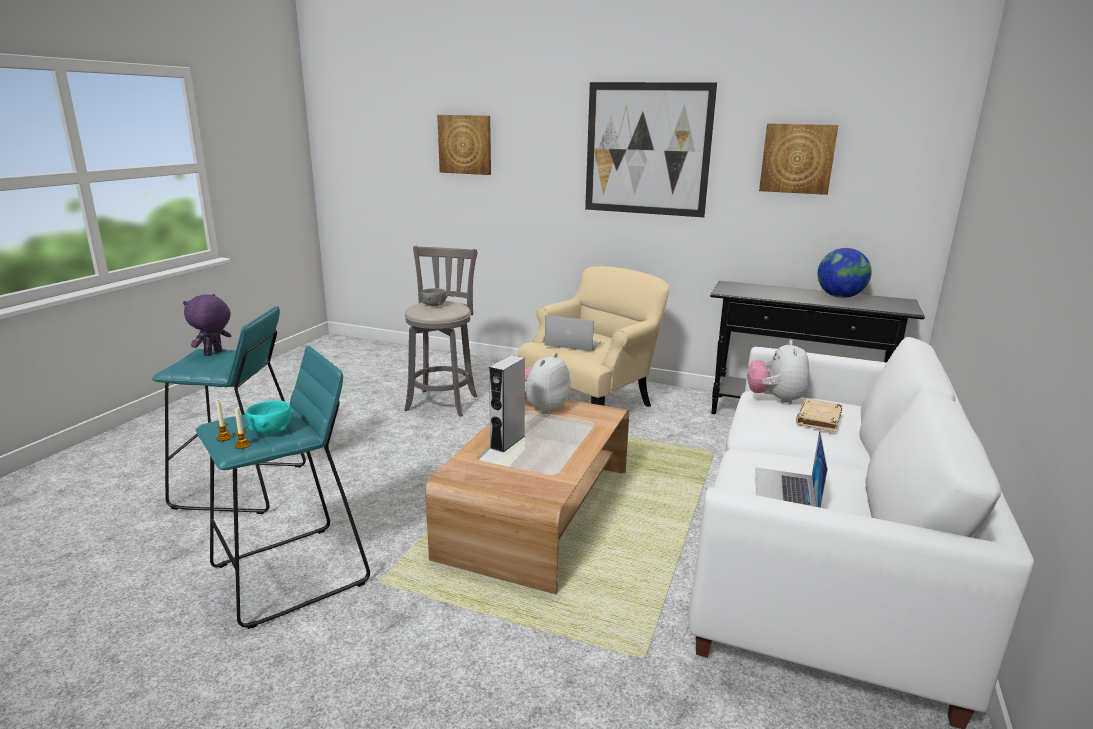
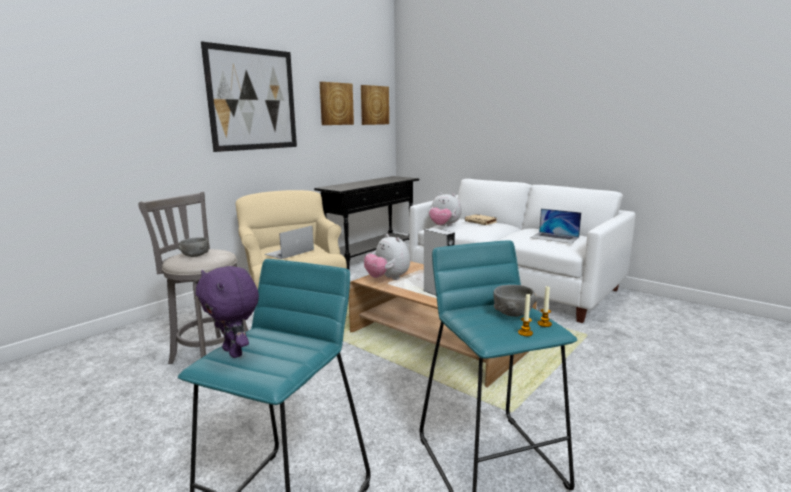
camera: 70 degrees left, 5 degrees down
turquoise bowl [245,400,294,434] -> grey bowl [493,285,537,317]
picture [437,115,491,175] -> picture moved to [361,85,389,125]
globe [818,248,872,298] -> none

